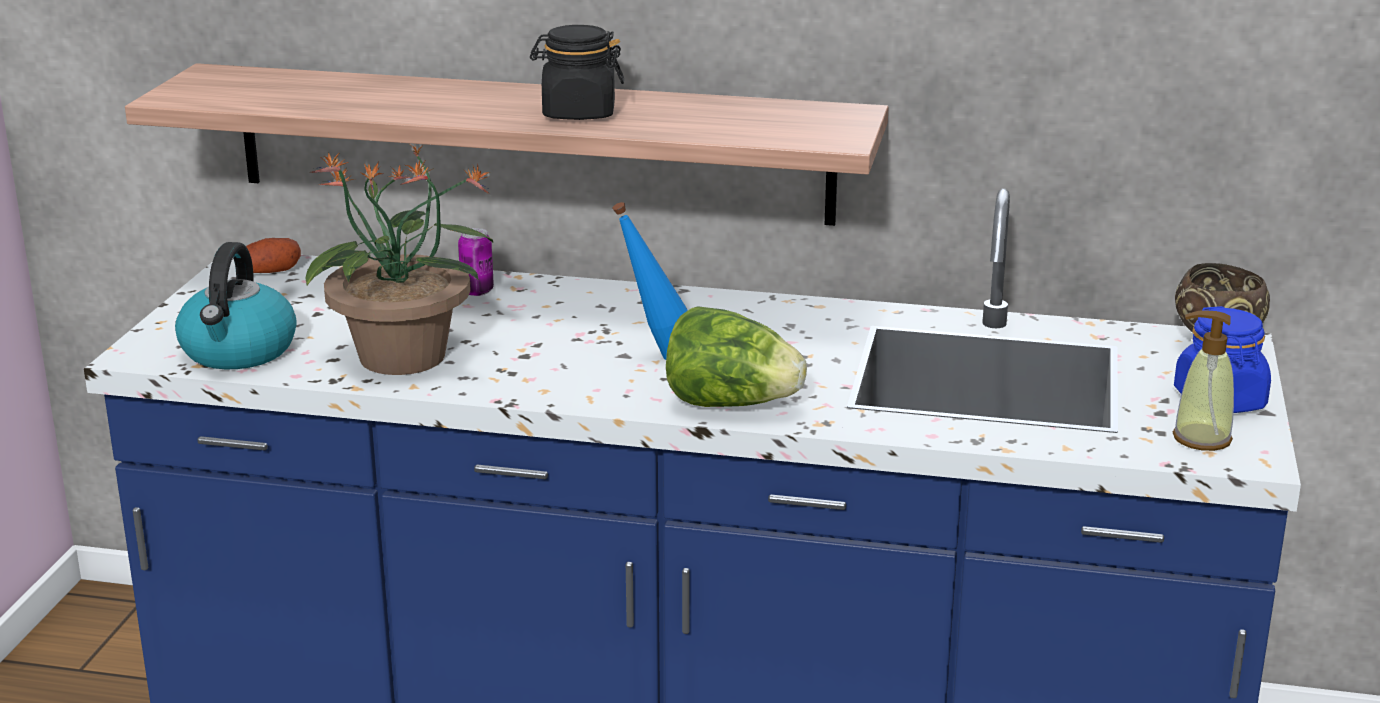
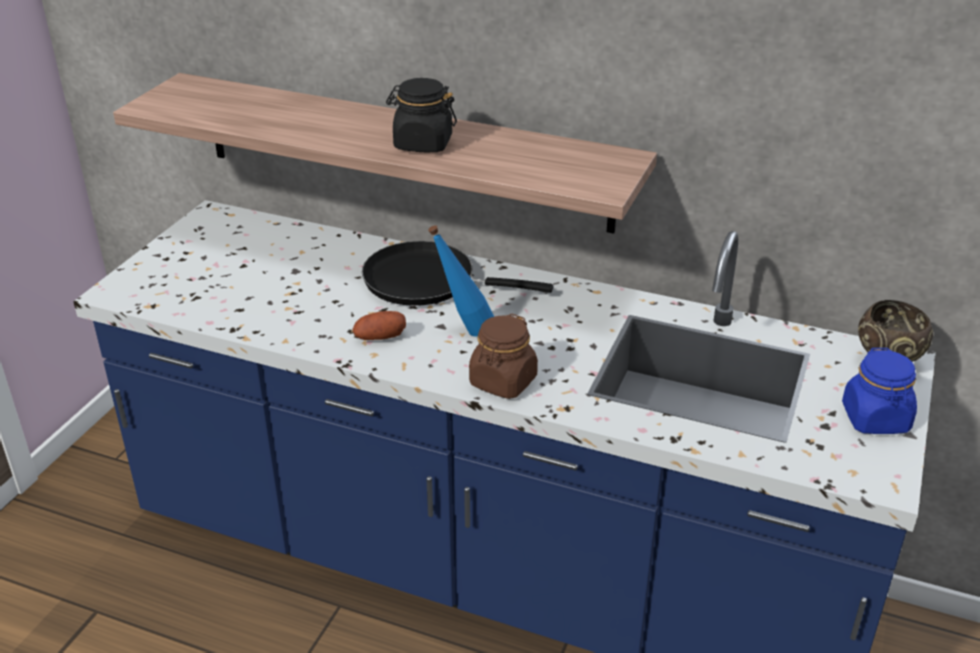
camera: 10 degrees right, 10 degrees up
kettle [175,242,297,369] -> none
potato [246,238,301,273] -> potato moved to [353,311,406,340]
potted plant [306,144,493,375] -> none
can [458,228,494,296] -> none
lettuce [666,306,807,407] -> brown jar [469,314,538,399]
soap dispenser [1173,311,1234,451] -> none
none -> black frying pan [362,241,553,306]

